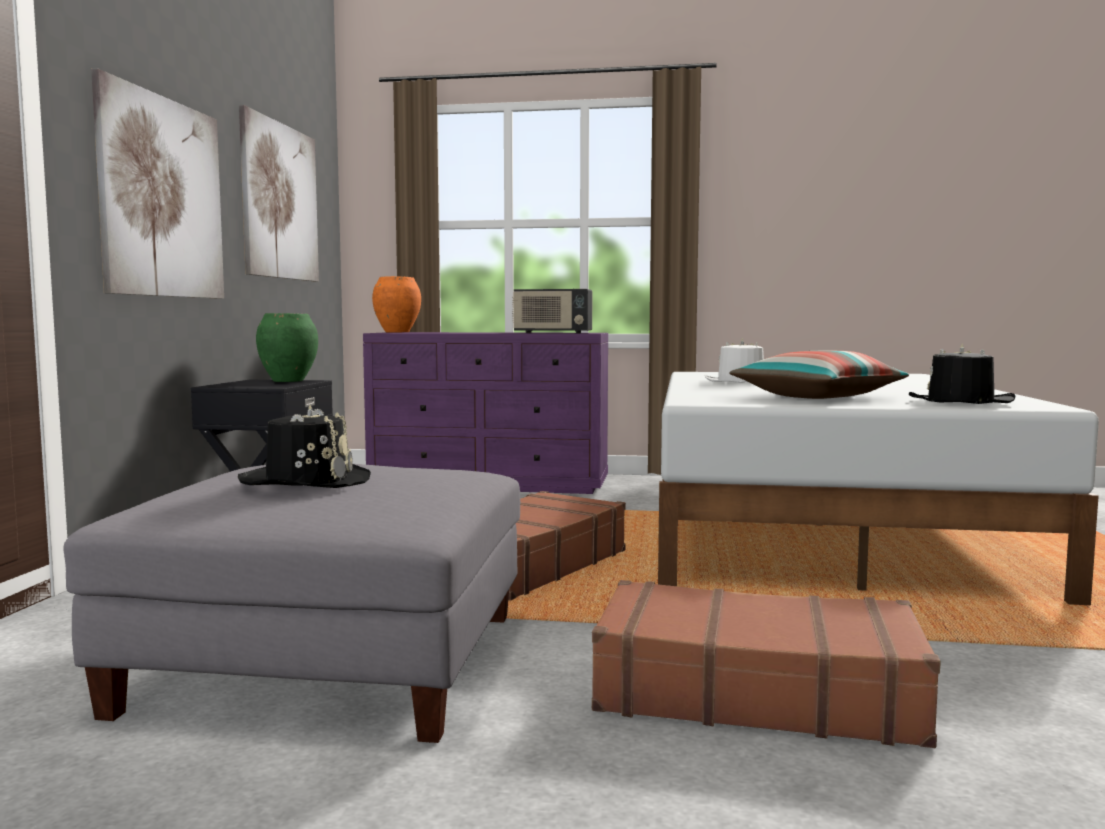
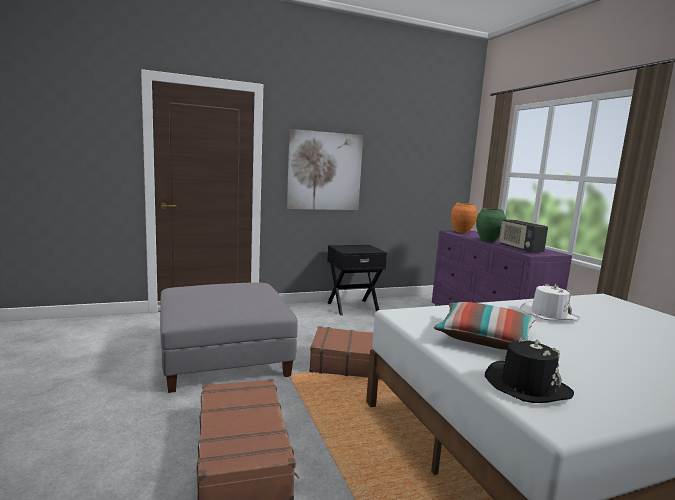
camera: 60 degrees right, 5 degrees up
black hat [238,405,371,488] -> none
picture [239,105,319,282] -> none
green vase [256,313,318,382] -> green vase moved to [476,208,506,242]

